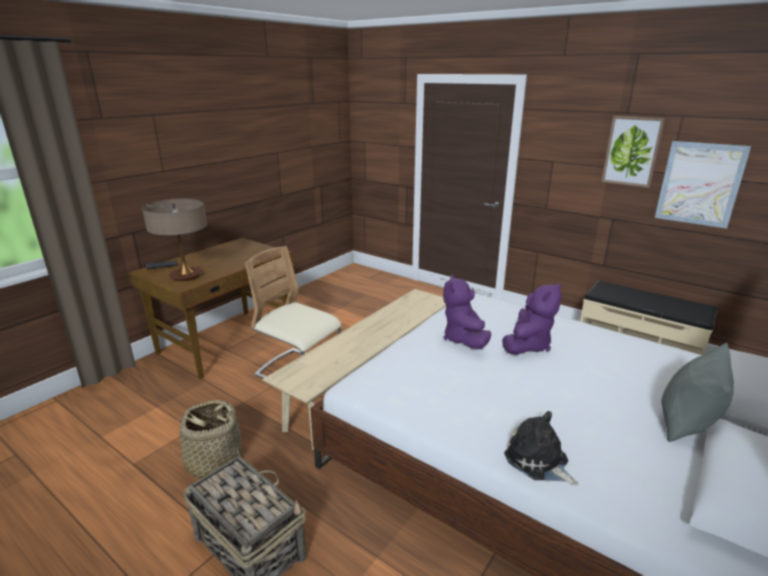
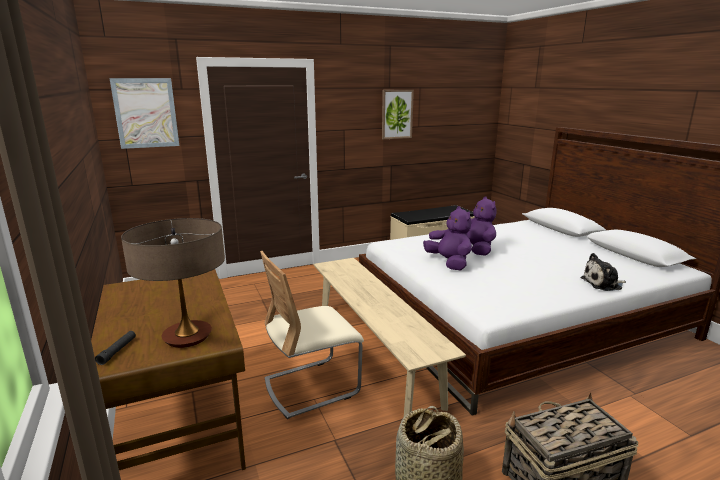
camera: 60 degrees left, 5 degrees down
purple plush toy [443,274,491,349] -> purple plush toy turned 150 degrees counterclockwise [423,206,472,270]
picture [655,141,751,229] -> picture moved to [109,78,179,149]
grey pillow [662,342,734,442] -> none

